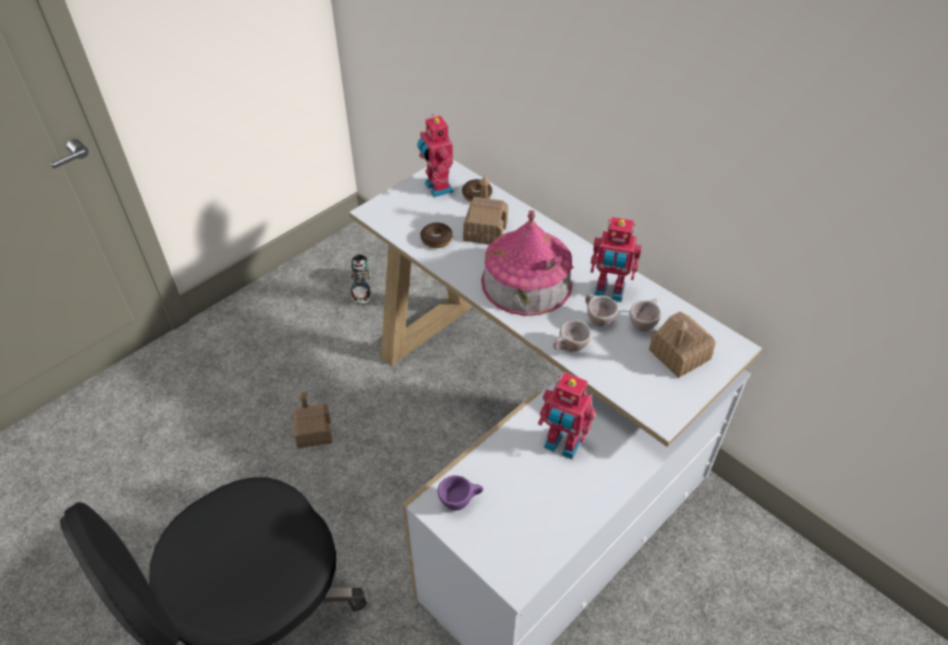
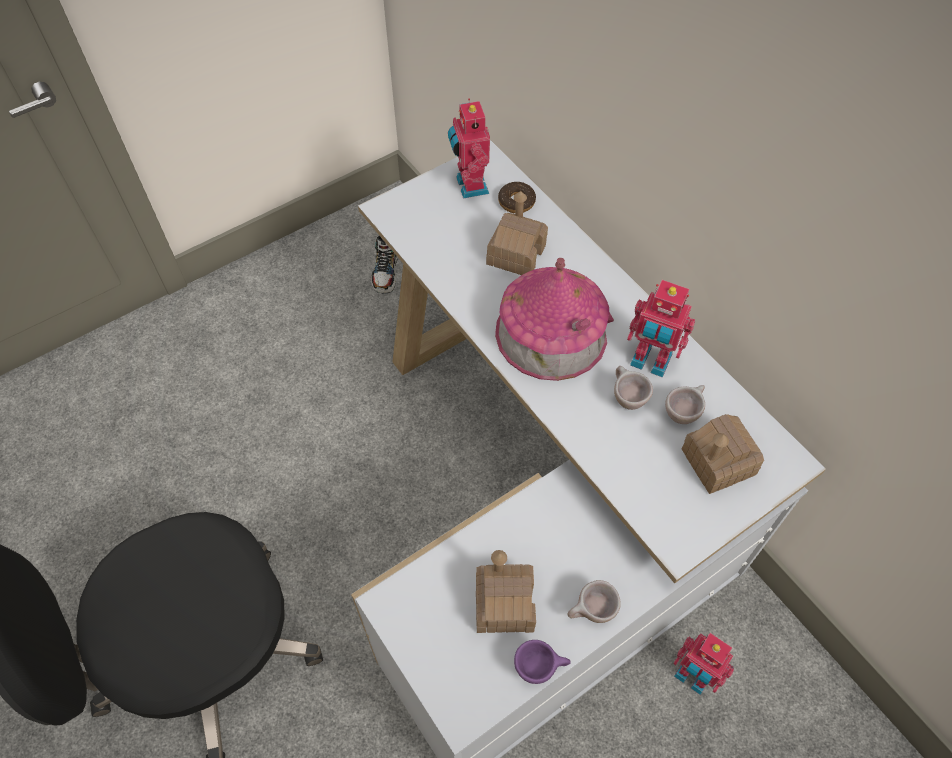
camera: 10 degrees right, 10 degrees up
toy house [293,392,332,448] -> toy house moved to [476,550,536,633]
donut [420,223,453,248] -> none
purple cup [438,475,483,511] -> purple cup moved to [514,640,571,684]
toy robot [538,372,596,459] -> toy robot moved to [673,633,734,695]
beige cup [553,320,591,352] -> beige cup moved to [568,580,621,623]

